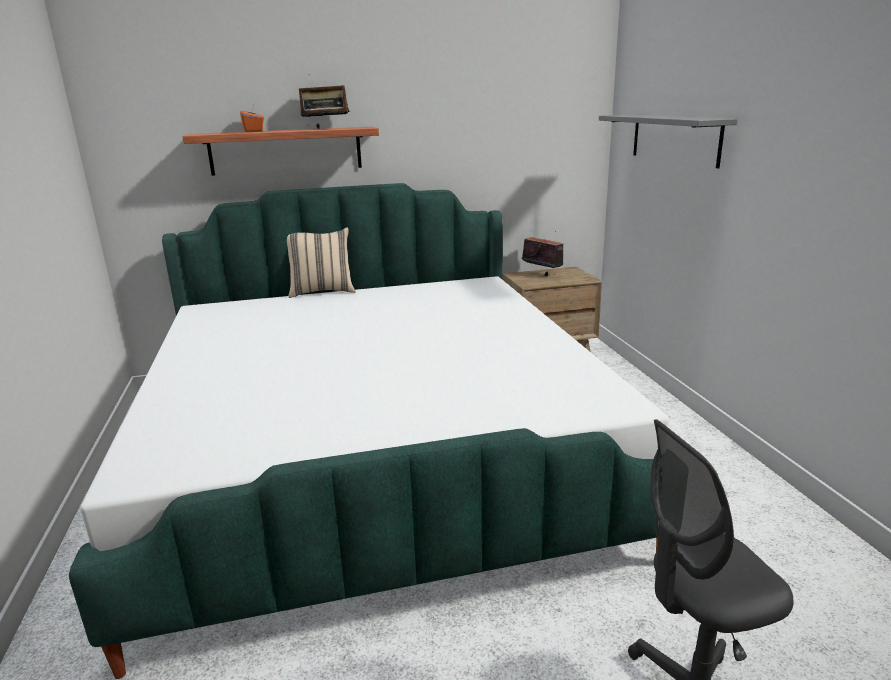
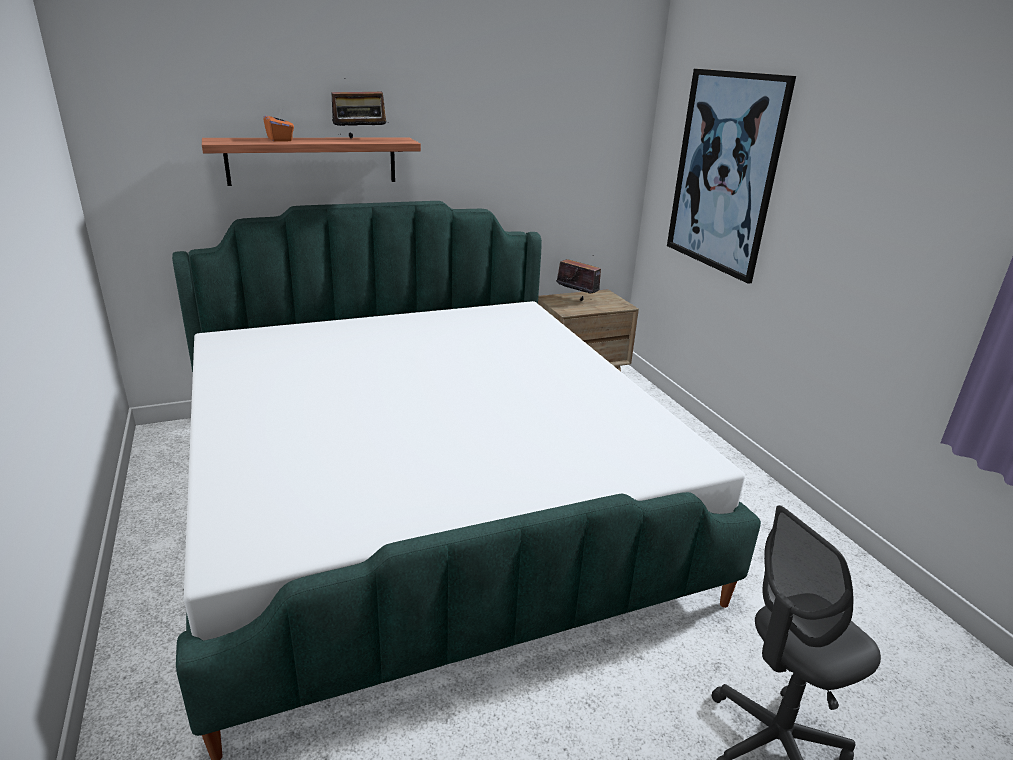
camera: 10 degrees left, 5 degrees up
beige pillow [287,227,356,298] -> none
grey shelf [599,115,738,168] -> picture [667,69,796,284]

